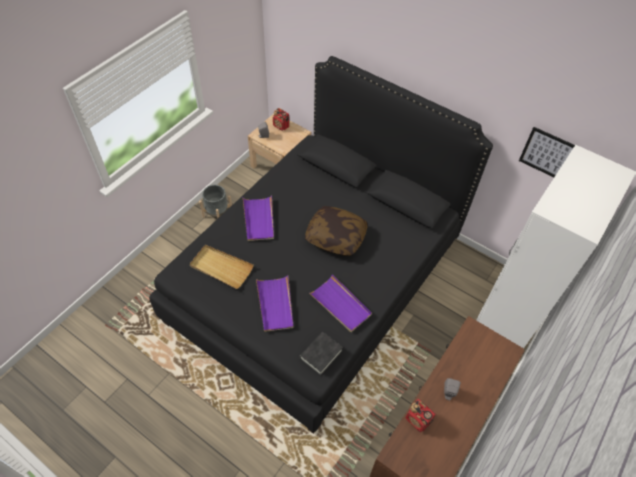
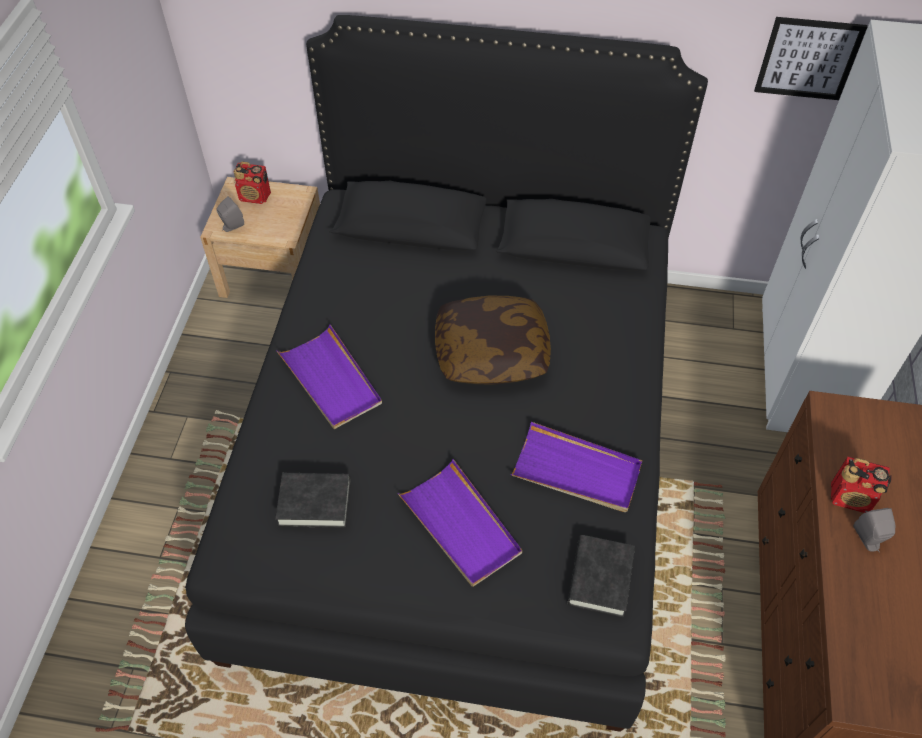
camera: 25 degrees left, 0 degrees up
beige tray [190,245,254,289] -> black book [275,473,351,528]
grey planter [199,185,232,219] -> none
radio [406,399,436,432] -> radio moved to [830,457,892,513]

